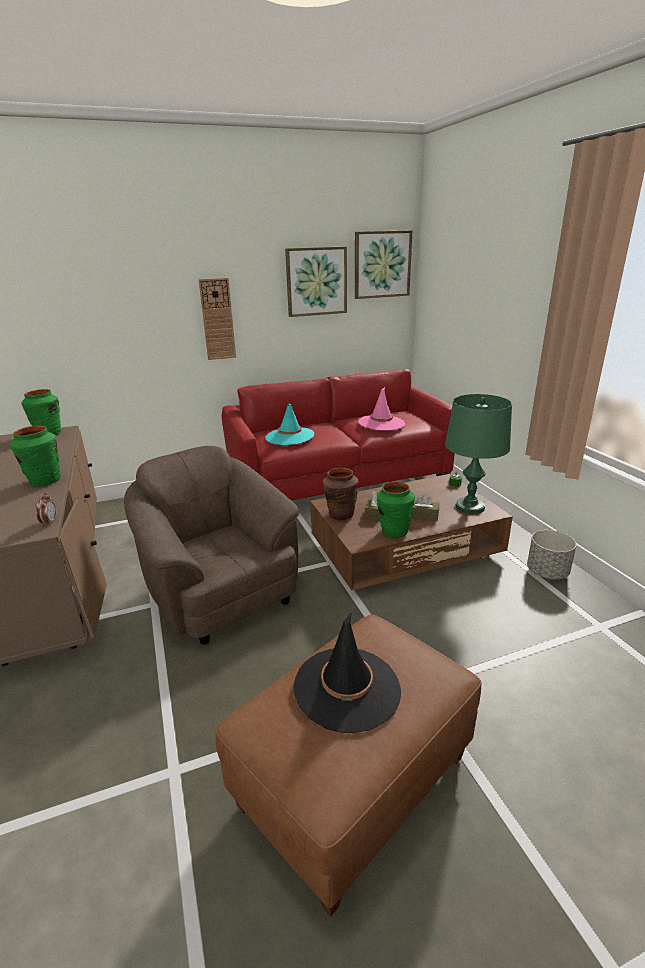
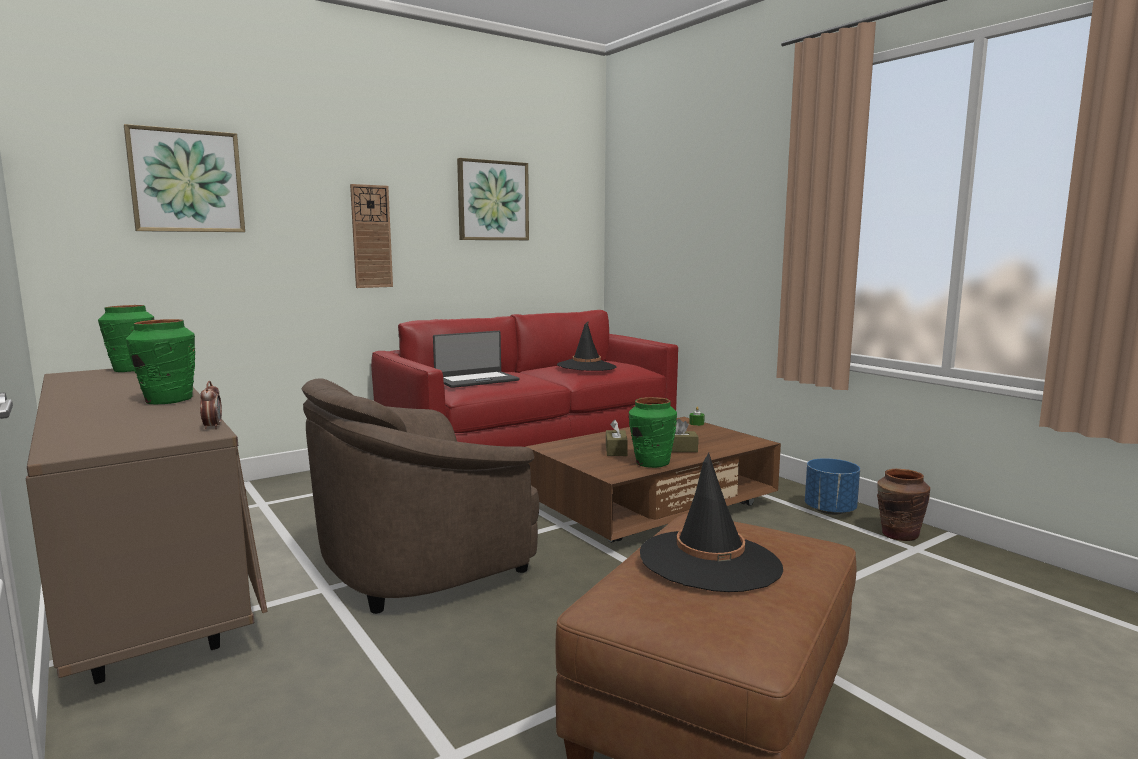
camera: 15 degrees left, 15 degrees down
brown armchair [124,446,299,645] -> brown armchair turned 75 degrees counterclockwise [302,378,539,614]
turquoise hat [265,404,314,445] -> laptop [433,331,519,388]
brown vase [323,467,359,520] -> brown vase moved to [877,469,930,541]
picture [355,230,412,299] -> picture moved to [124,124,245,232]
pink hat [358,387,405,430] -> black hat [557,322,616,371]
green table lamp [445,394,512,514] -> none
grey planter [527,530,576,579] -> blue planter [805,458,860,515]

